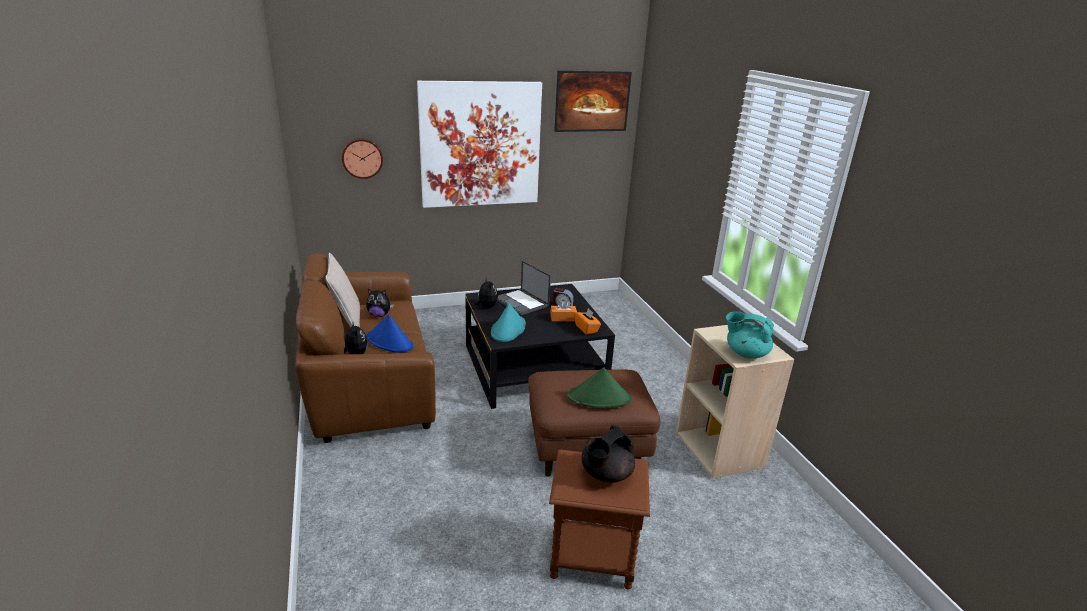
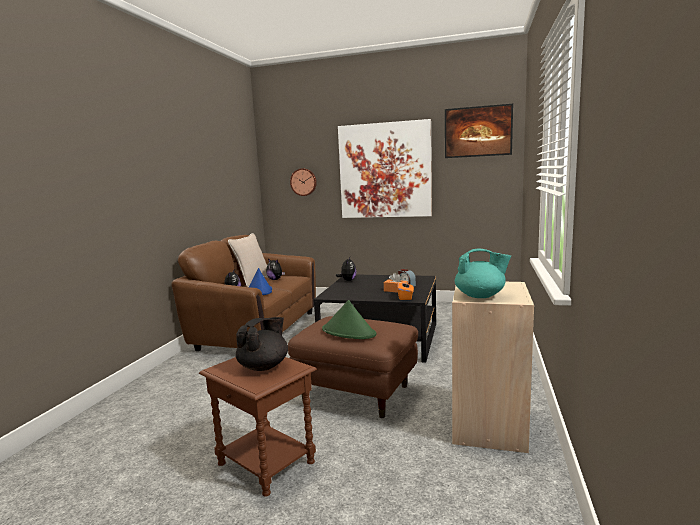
camera: 35 degrees right, 15 degrees down
turquoise hat [491,303,526,342] -> none
laptop [497,261,551,315] -> none
black teapot [582,425,635,483] -> black teapot turned 135 degrees clockwise [236,317,288,371]
turquoise teapot [726,311,774,359] -> turquoise teapot turned 135 degrees clockwise [455,249,511,298]

